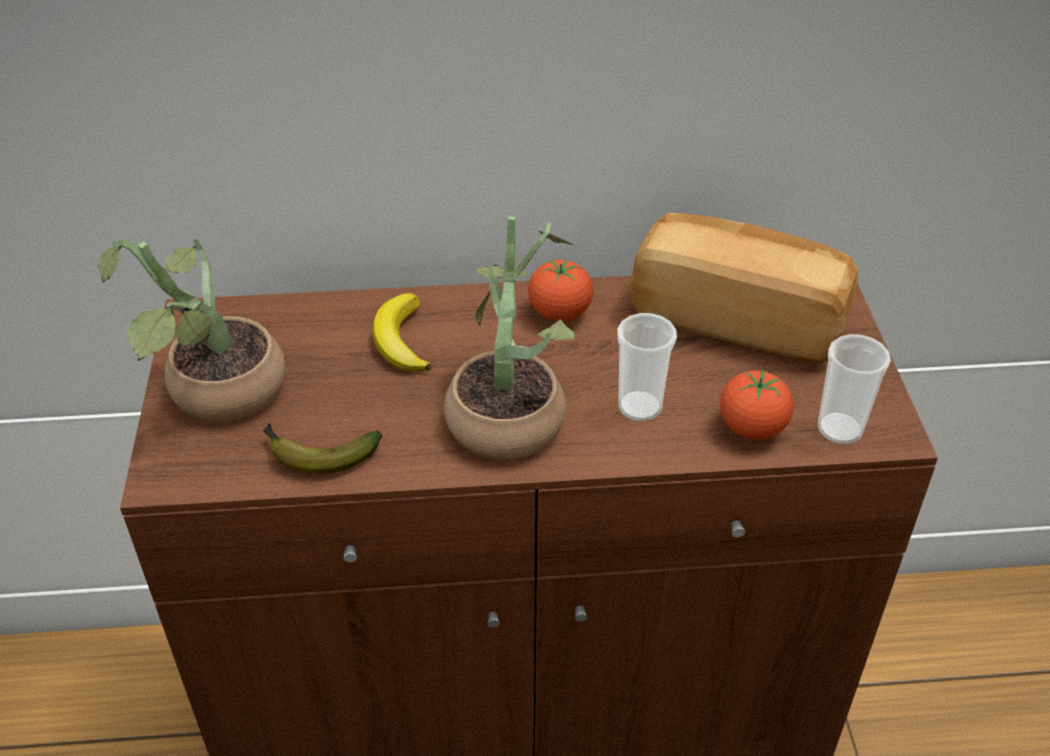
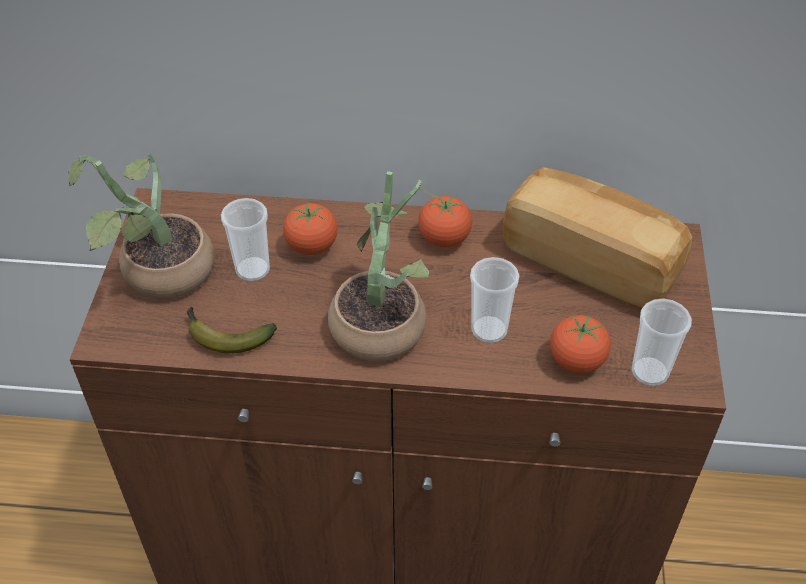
camera: 10 degrees right, 5 degrees up
banana [372,293,432,371] -> tomato [283,202,338,255]
none -> cup [221,198,270,282]

